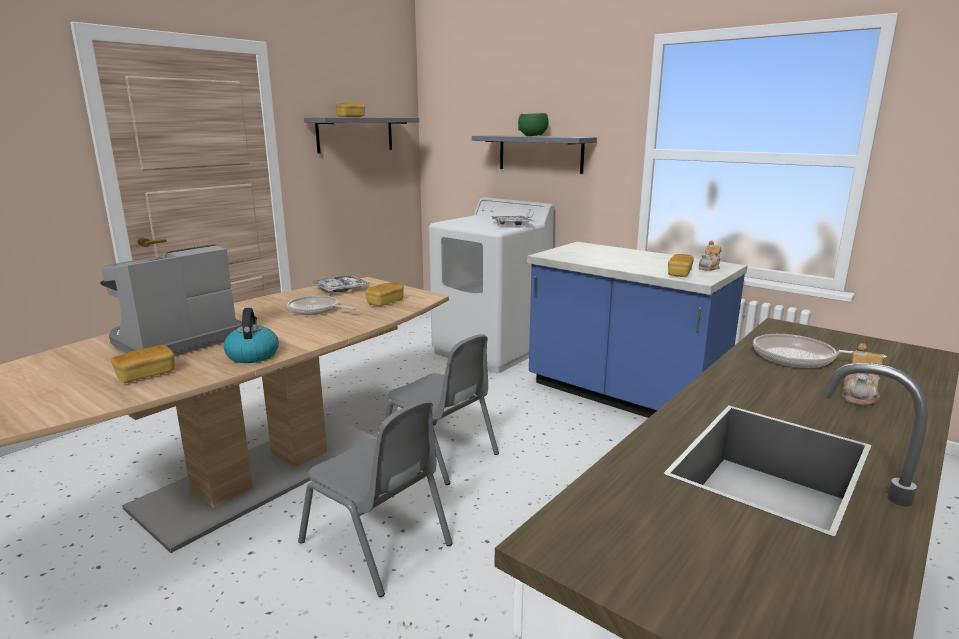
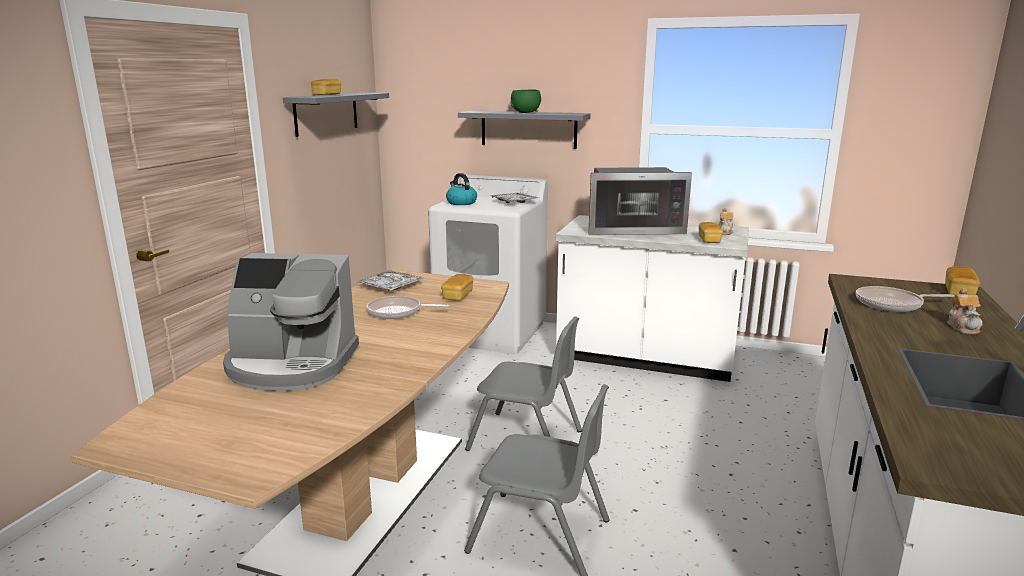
camera: 20 degrees left, 0 degrees up
coffee machine [100,244,242,357] -> coffee machine turned 105 degrees counterclockwise [223,253,359,391]
bread [111,345,175,383] -> bread moved to [945,266,980,296]
kettle [224,308,279,363] -> kettle moved to [446,173,477,205]
blue counter [527,242,748,418] -> white counter [556,215,749,382]
none -> microwave [588,167,692,235]

